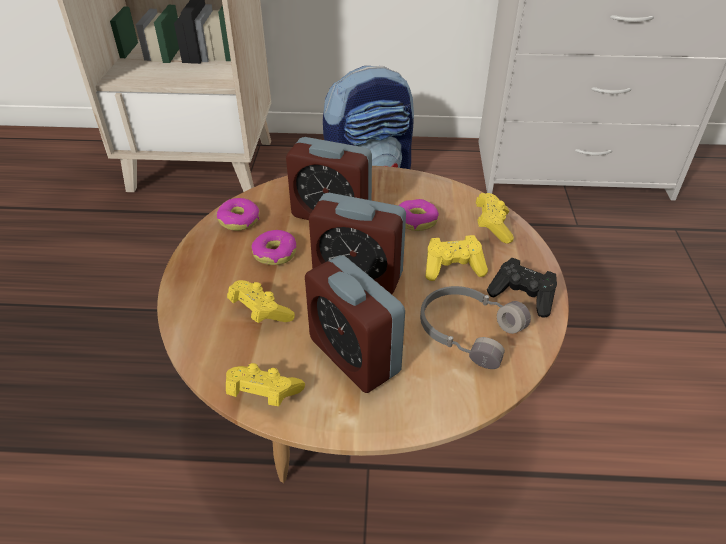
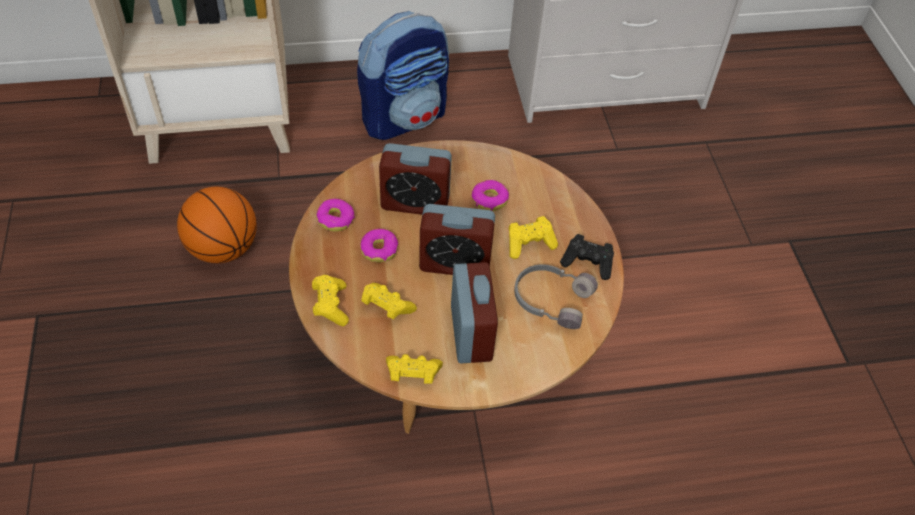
camera: 15 degrees left, 10 degrees up
alarm clock [305,255,405,393] -> alarm clock turned 135 degrees counterclockwise [451,262,498,364]
yellow game controller [476,193,514,244] -> yellow game controller moved to [312,275,349,326]
none -> basketball [177,187,257,263]

